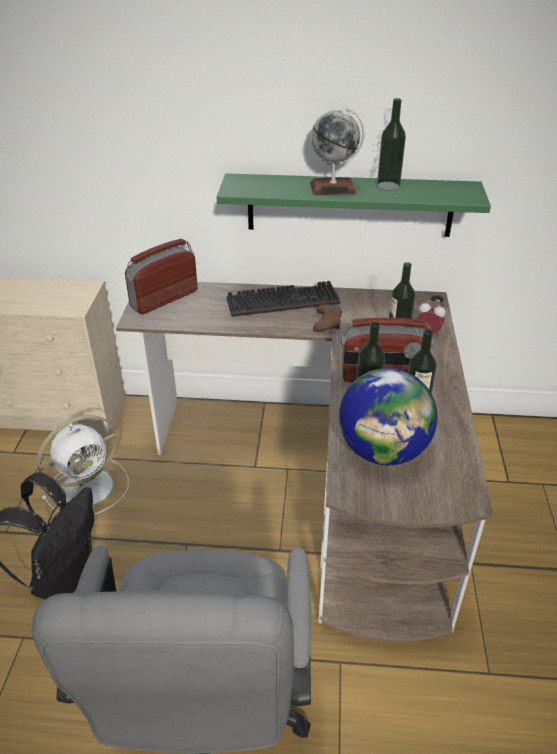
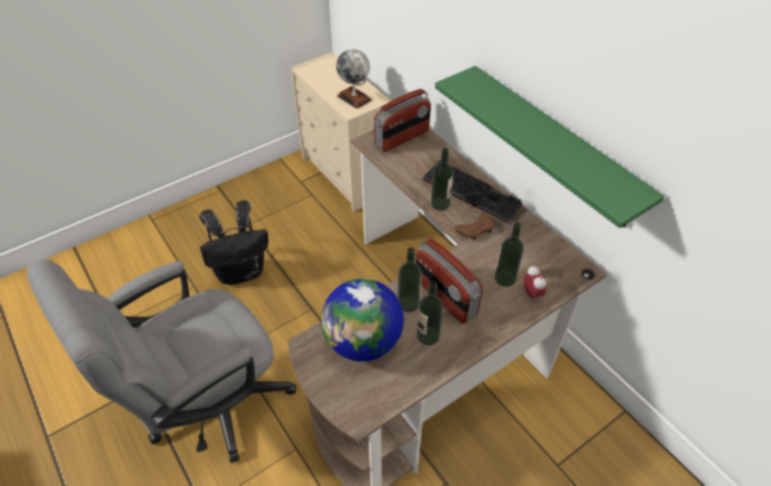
camera: 50 degrees right, 10 degrees up
white fan [37,415,129,515] -> none
radio [125,239,198,314] -> radio turned 135 degrees clockwise [374,89,431,152]
globe [310,108,365,195] -> globe moved to [336,49,372,109]
bottle [377,98,406,191] -> bottle moved to [431,147,454,211]

